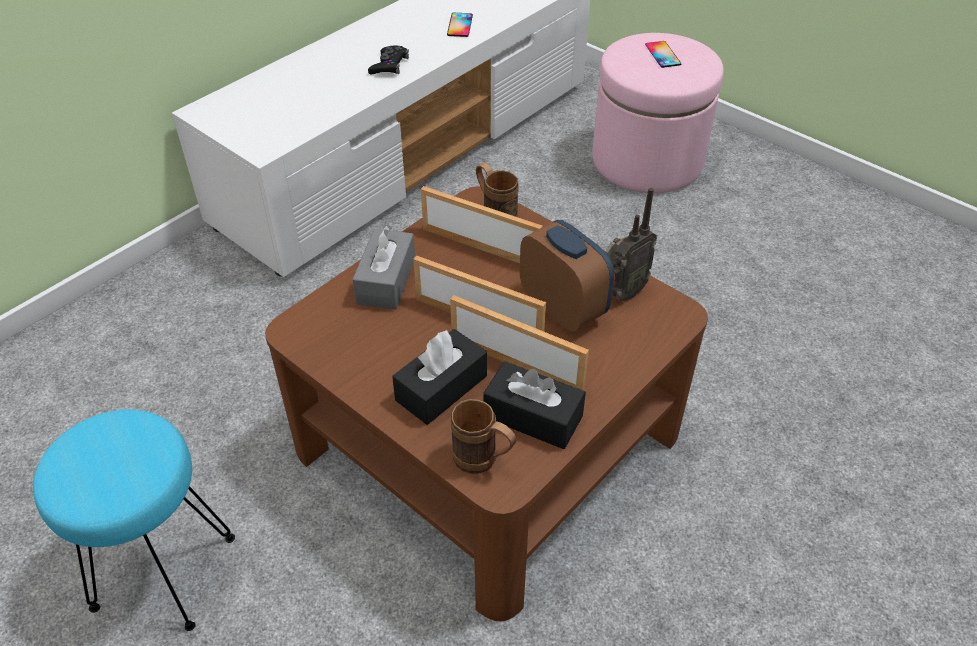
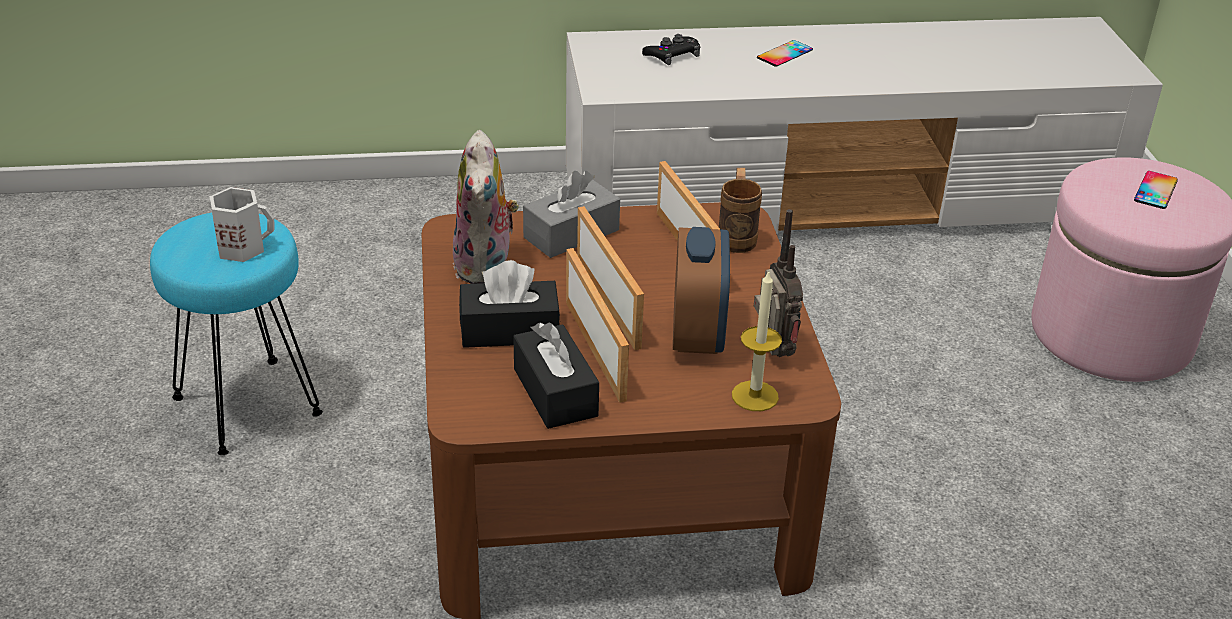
camera: 40 degrees right, 10 degrees down
black game controller [368,45,409,74] -> black game controller moved to [642,34,700,65]
phone [447,13,473,37] -> phone moved to [757,40,813,67]
brown mug [451,399,516,474] -> none
radio [605,188,657,301] -> radio turned 105 degrees counterclockwise [754,209,803,357]
none -> white mug [210,187,274,262]
none -> plush toy [453,130,519,284]
none -> candle [732,271,782,411]

